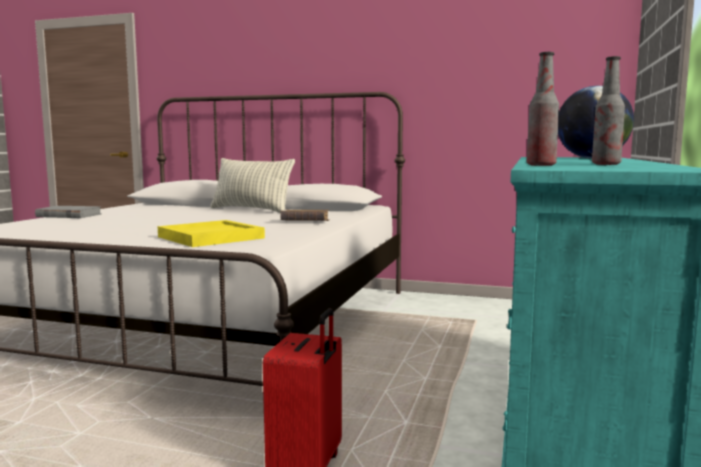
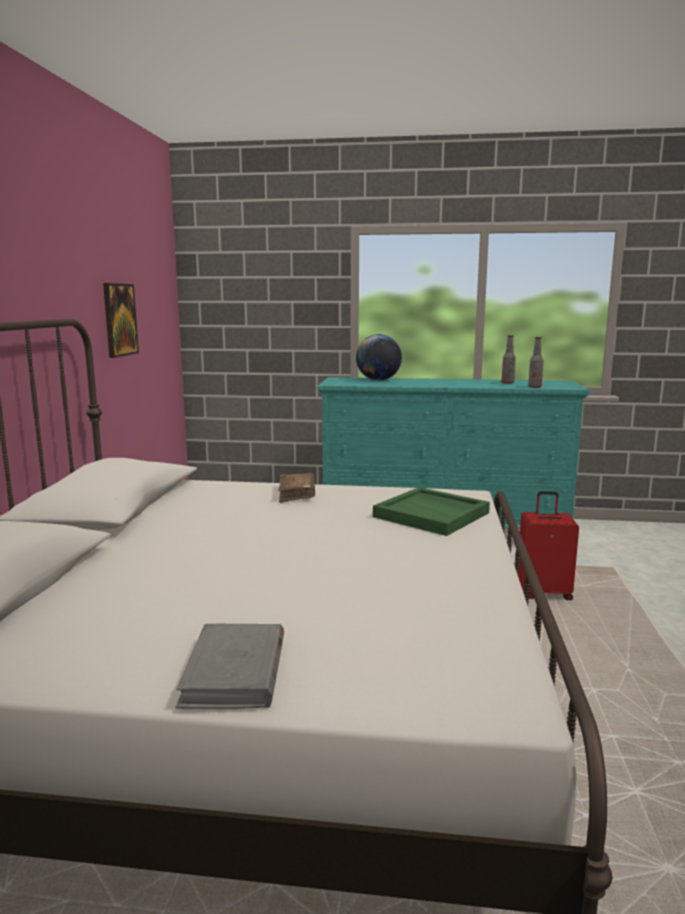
camera: 100 degrees left, 5 degrees up
yellow tray [158,220,265,247] -> green tray [373,487,490,536]
pillow [210,158,295,213] -> none
none -> picture [103,283,139,358]

